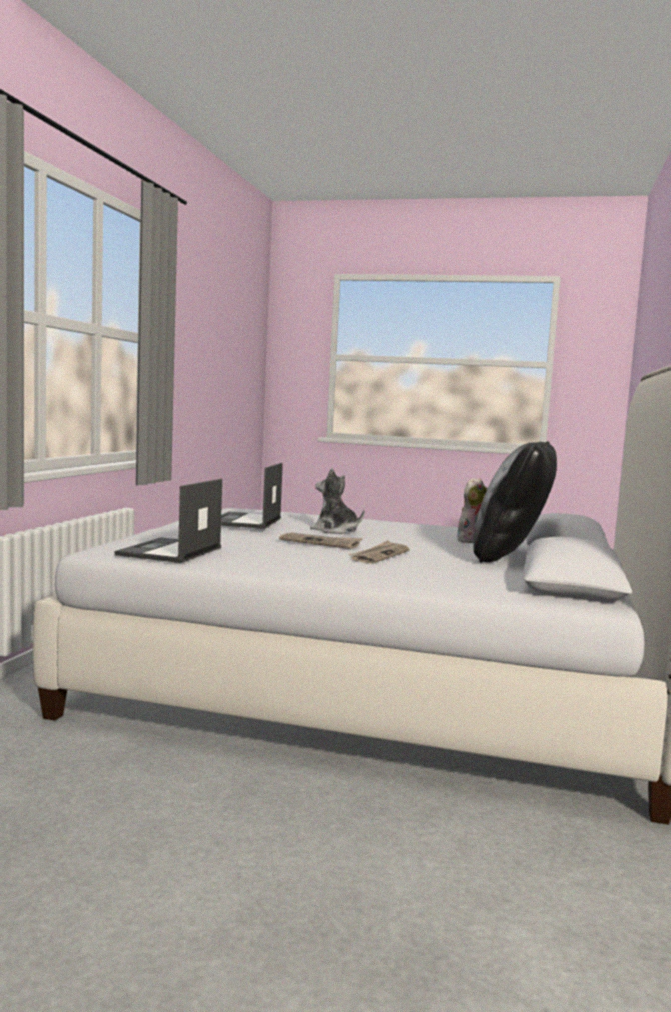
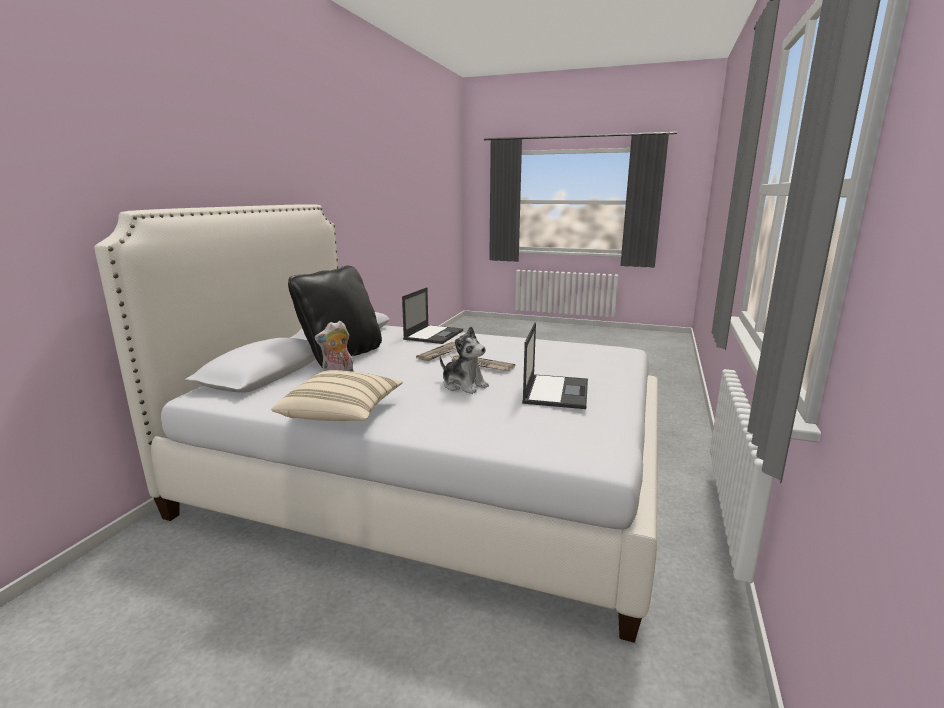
camera: 175 degrees left, 10 degrees up
laptop [115,479,222,563] -> laptop moved to [402,287,463,344]
none -> beige pillow [271,370,403,421]

